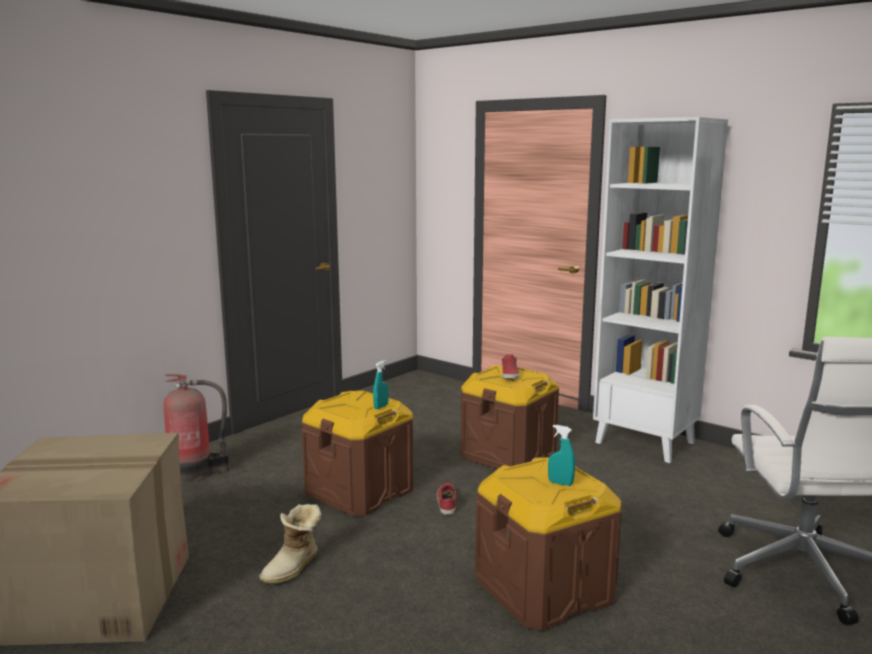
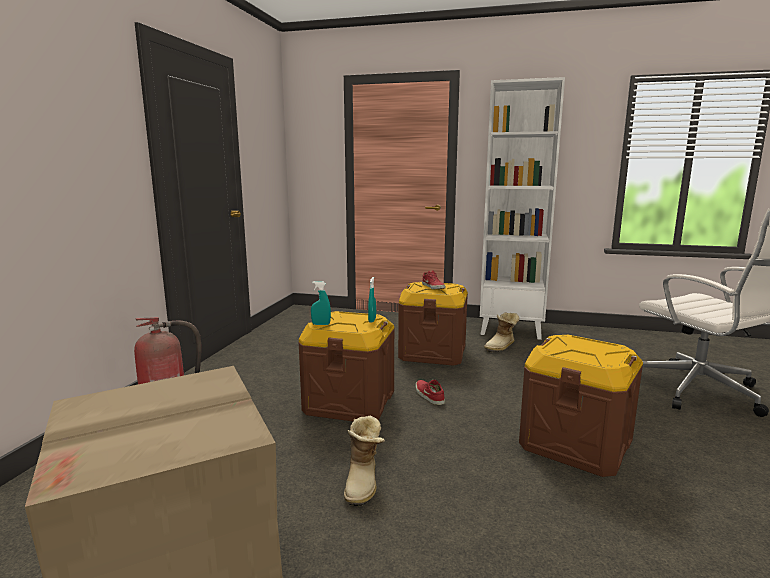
camera: 25 degrees left, 0 degrees up
turquoise spray bottle [548,425,575,486] -> turquoise spray bottle moved to [311,281,331,325]
none -> boot [484,312,520,352]

